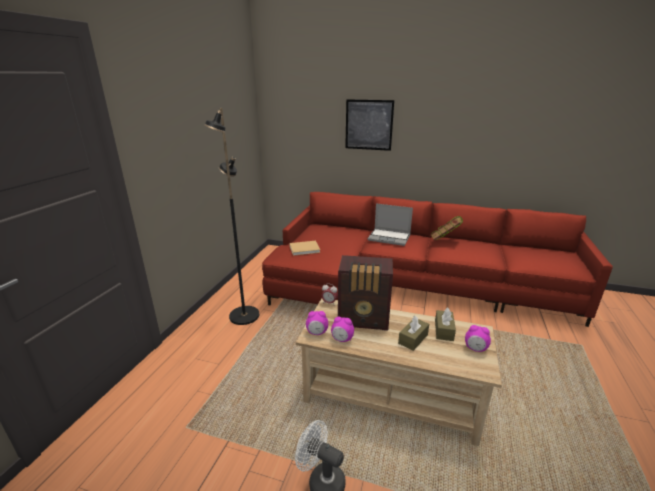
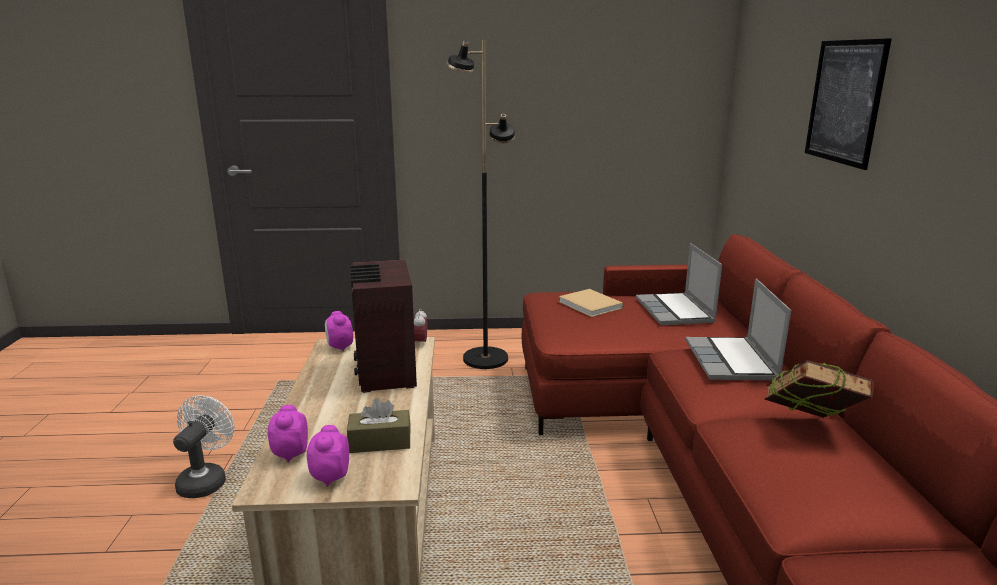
camera: 70 degrees right, 5 degrees down
alarm clock [331,317,354,342] -> alarm clock moved to [267,405,308,463]
brown tissue box [398,316,429,351] -> none
none -> laptop [636,243,722,325]

